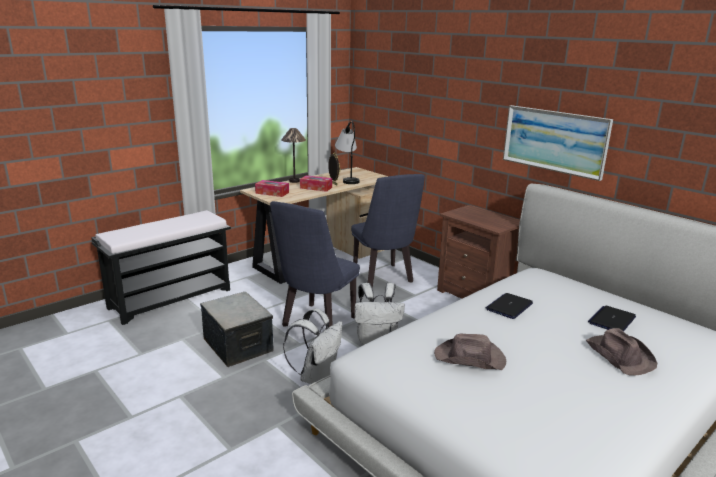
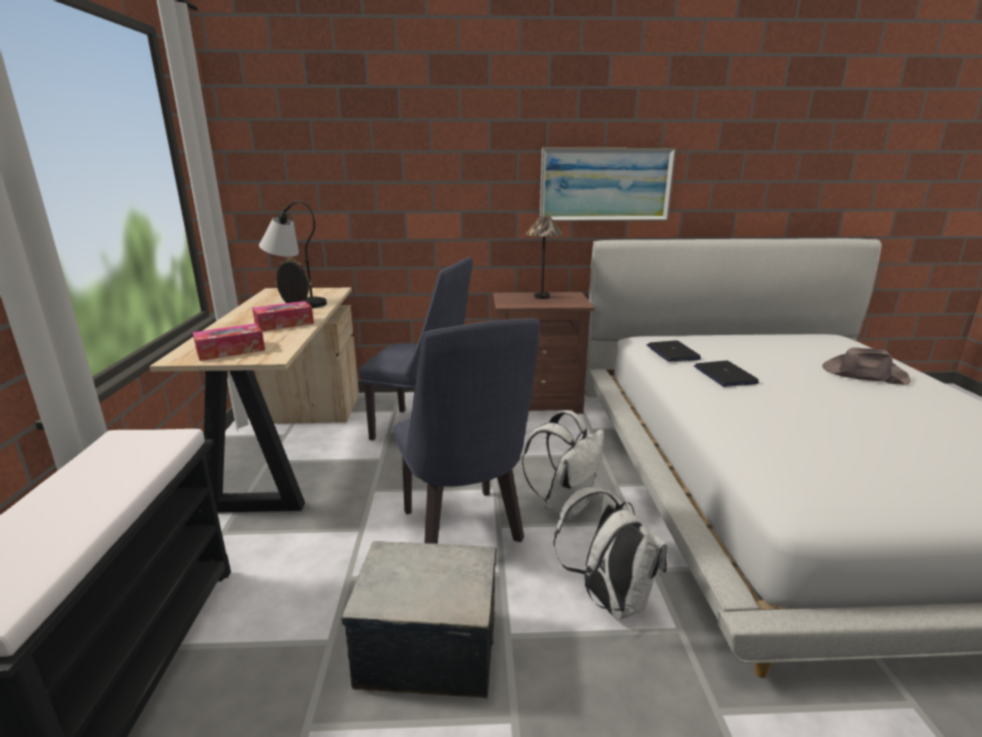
camera: 50 degrees left, 0 degrees up
table lamp [281,128,306,183] -> table lamp moved to [526,216,563,299]
brown hat [434,334,506,370] -> none
laptop [588,306,636,332] -> laptop moved to [647,340,701,362]

